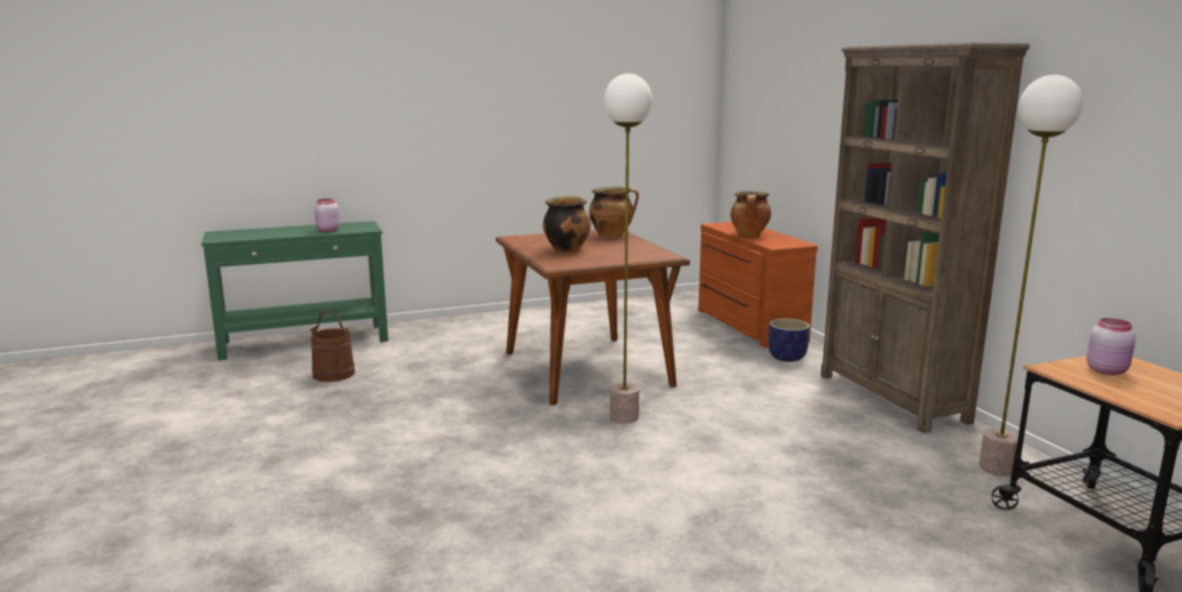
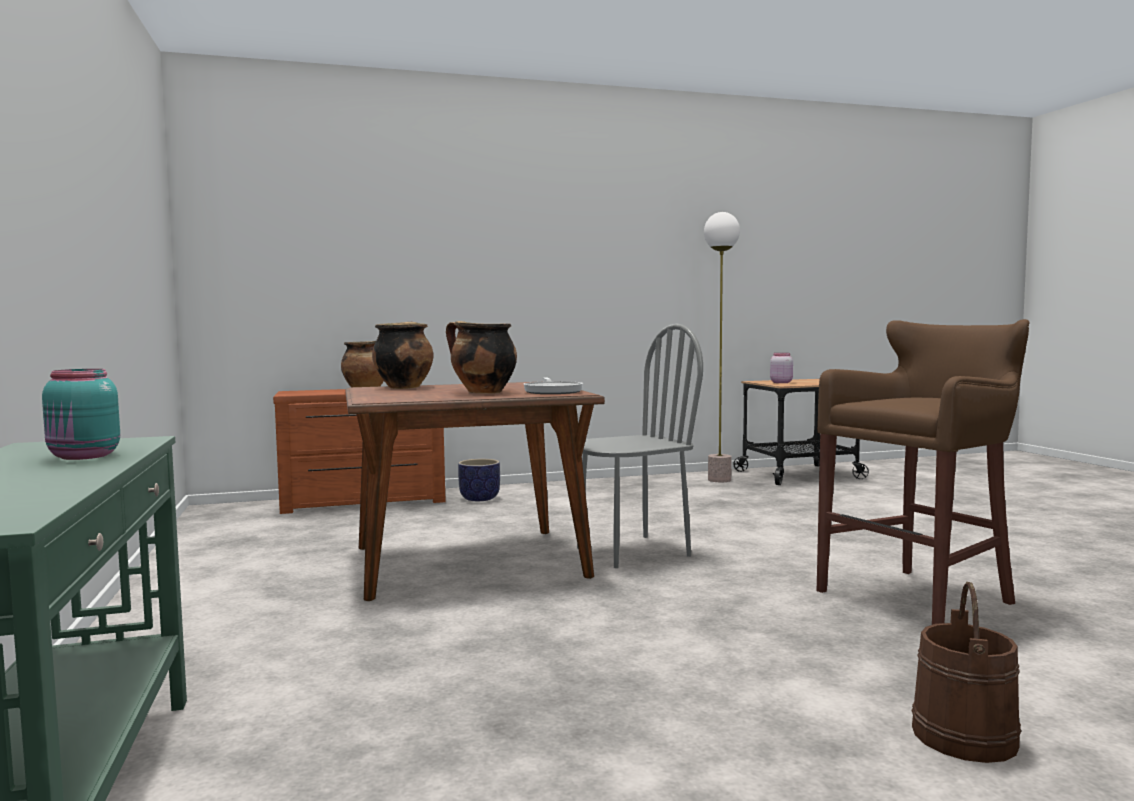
camera: 85 degrees left, 10 degrees down
brown bucket [310,310,355,382] -> brown bucket moved to [912,582,1021,763]
pink jar [314,199,340,232] -> turquoise jar [42,369,120,460]
floor lamp [604,73,652,423] -> grey chair [577,324,703,568]
brown bookcase [821,43,1030,433] -> none
none -> frying pan [523,378,583,394]
none -> brown stool [817,319,1030,625]

